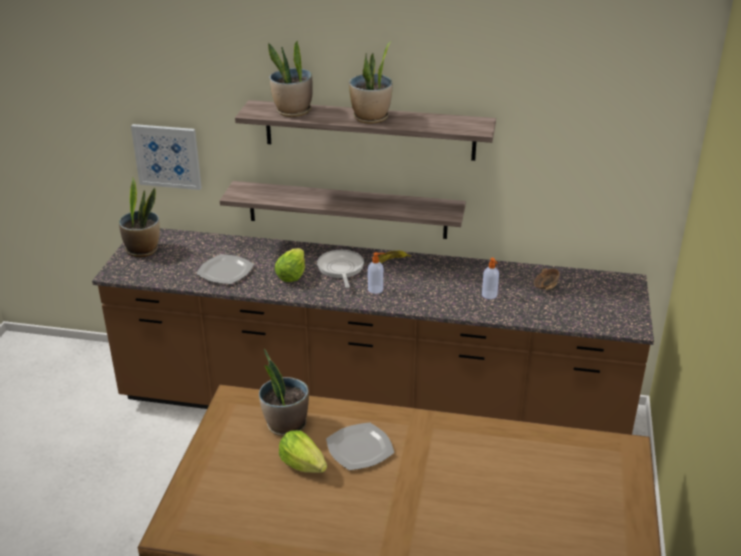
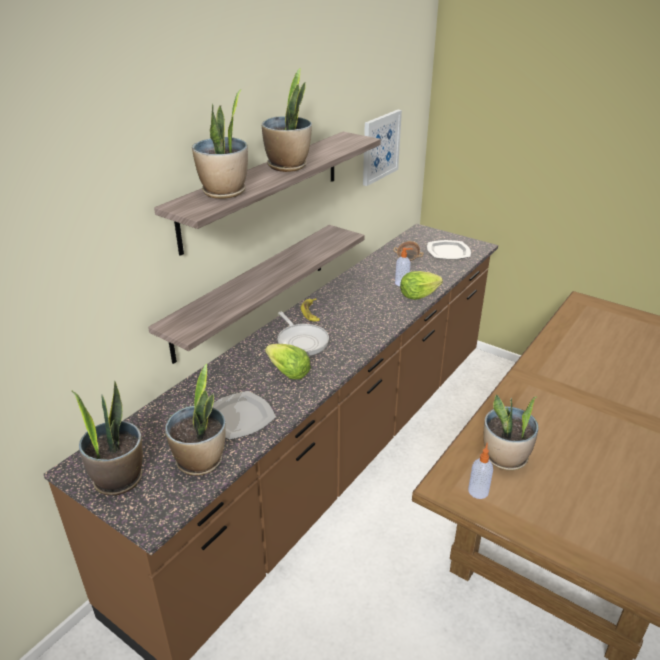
camera: 65 degrees left, 0 degrees up
picture [131,124,202,190] -> picture moved to [363,110,402,186]
lettuce [279,430,327,473] -> lettuce moved to [400,271,443,300]
frying pan [317,250,364,288] -> frying pan turned 135 degrees counterclockwise [278,312,329,356]
plate [326,422,394,470] -> plate moved to [427,240,471,259]
soap dispenser [368,252,385,294] -> soap dispenser moved to [468,443,493,499]
none -> potted plant [165,364,226,476]

